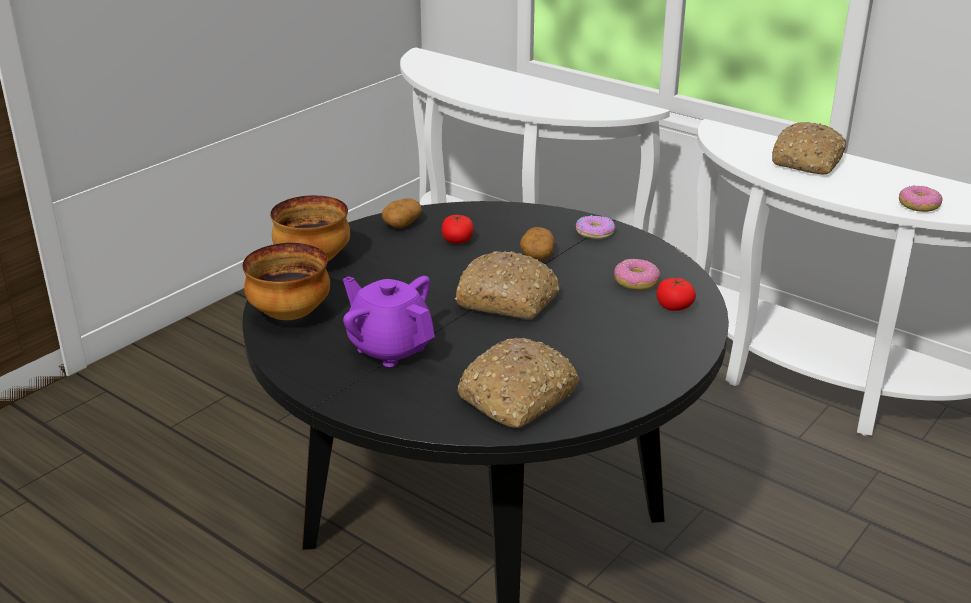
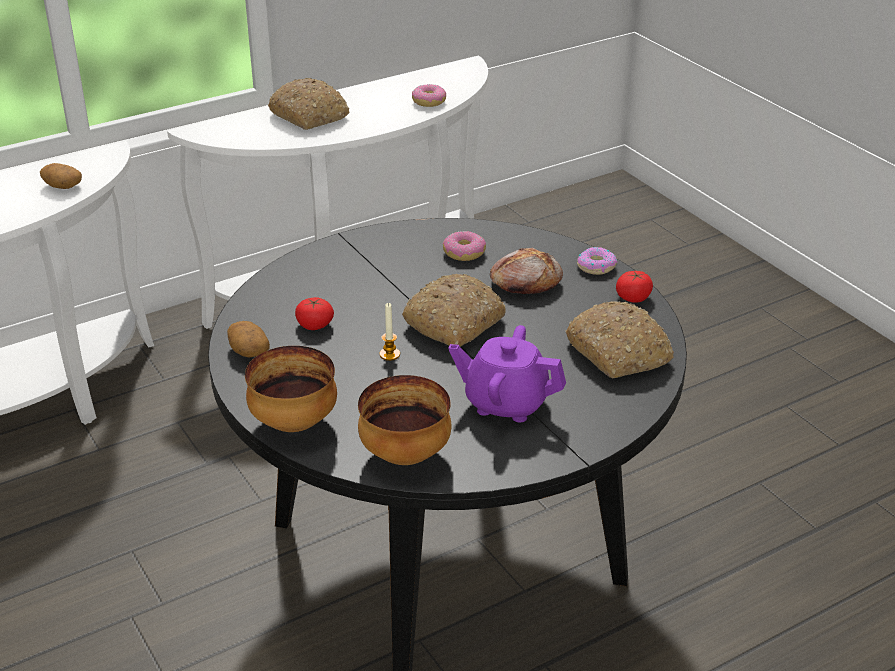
camera: 70 degrees left, 5 degrees up
purple teapot [343,276,435,367] -> purple teapot turned 45 degrees clockwise [448,325,566,422]
potato [520,227,555,260] -> potato moved to [40,163,82,189]
donut [576,215,615,239] -> donut moved to [577,247,618,275]
tomato [656,278,696,311] -> tomato moved to [616,271,653,303]
none -> candle [379,303,400,361]
none -> bread [490,248,563,294]

